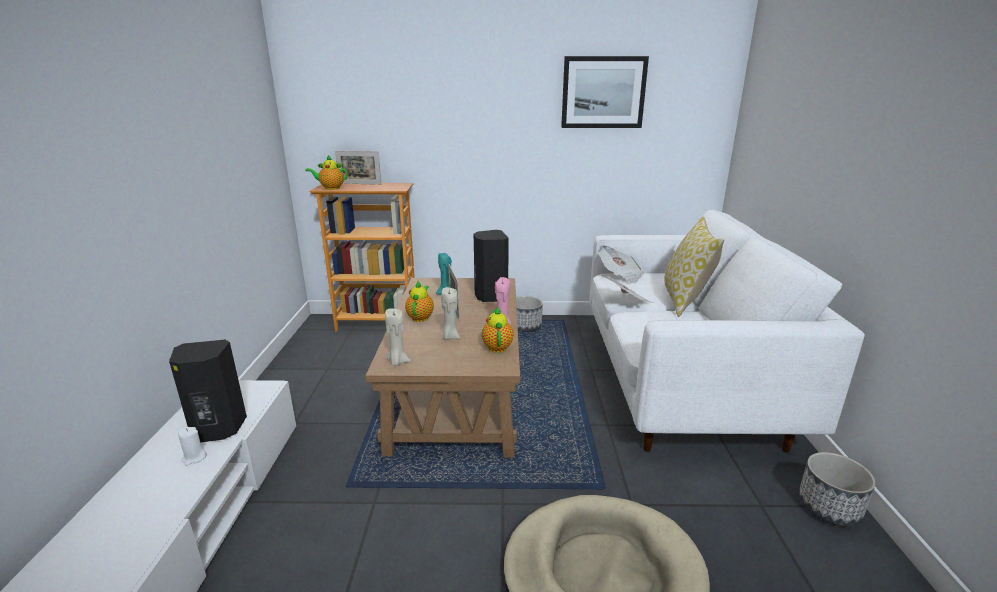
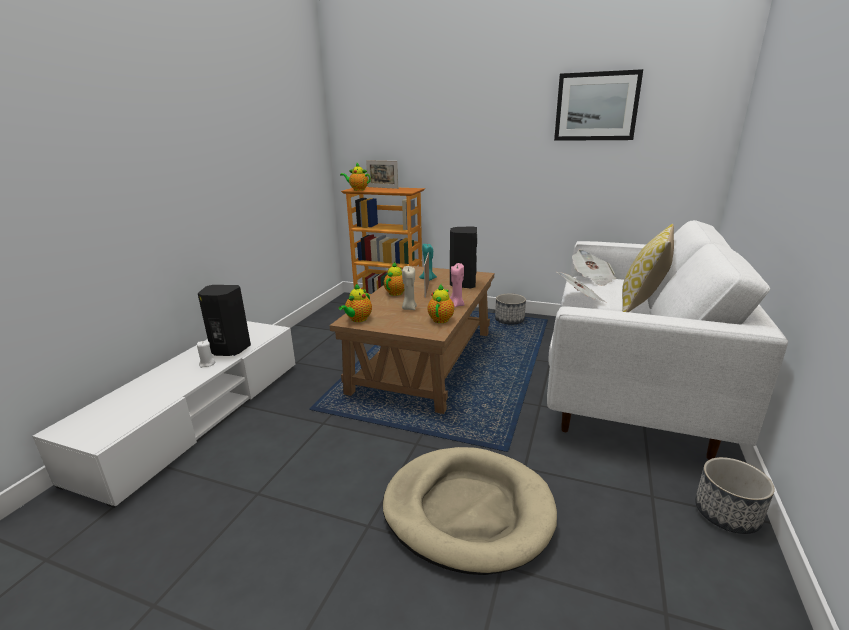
camera: 20 degrees right, 0 degrees up
beige candle [385,309,411,366] -> teapot [339,284,372,322]

